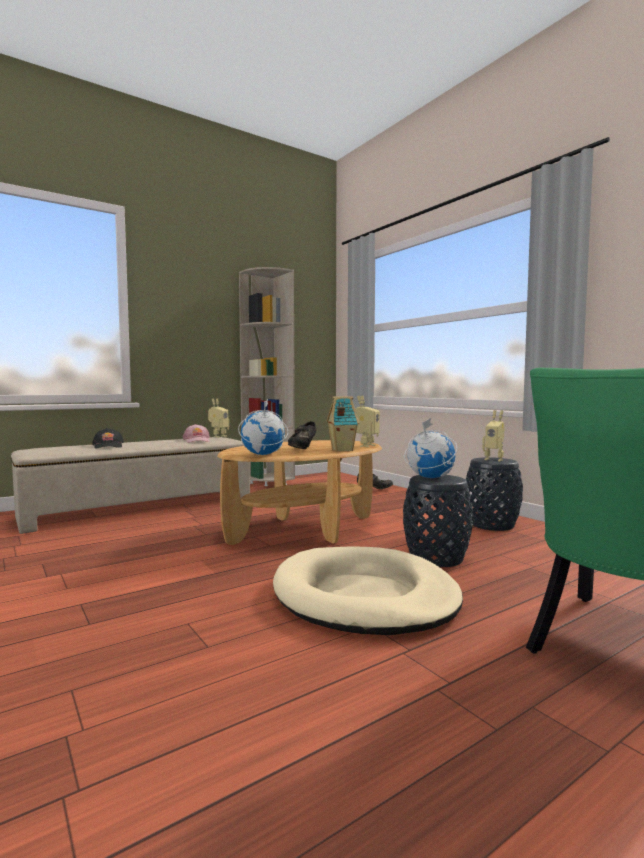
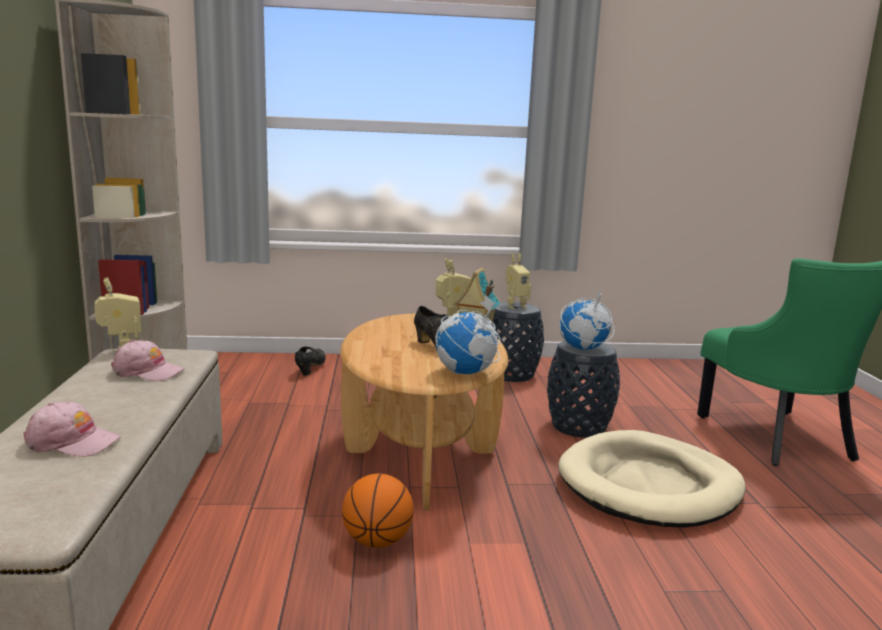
camera: 60 degrees left, 10 degrees up
black cap [92,428,124,449] -> pink cap [23,402,121,457]
none -> basketball [342,474,414,548]

